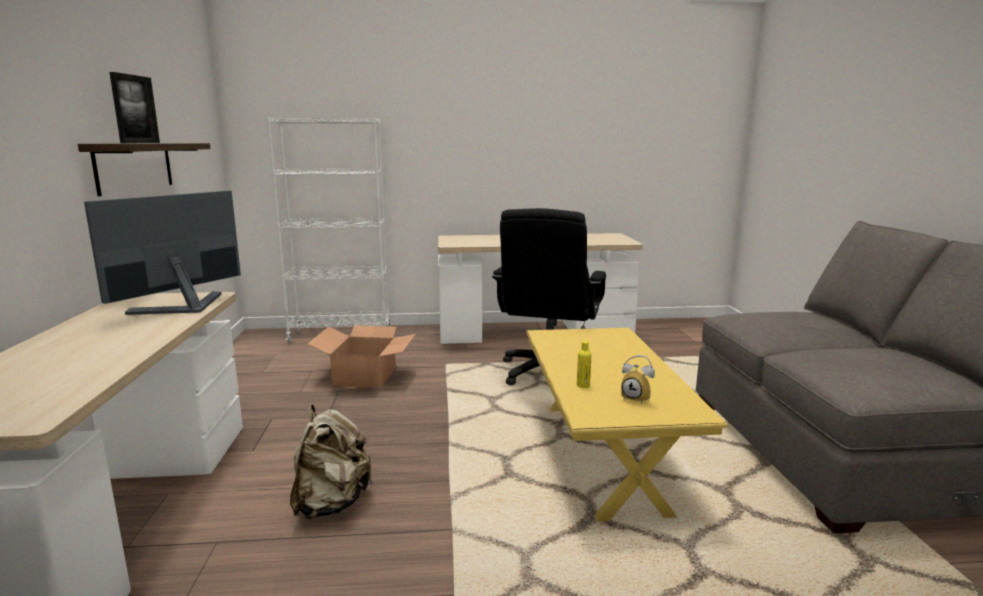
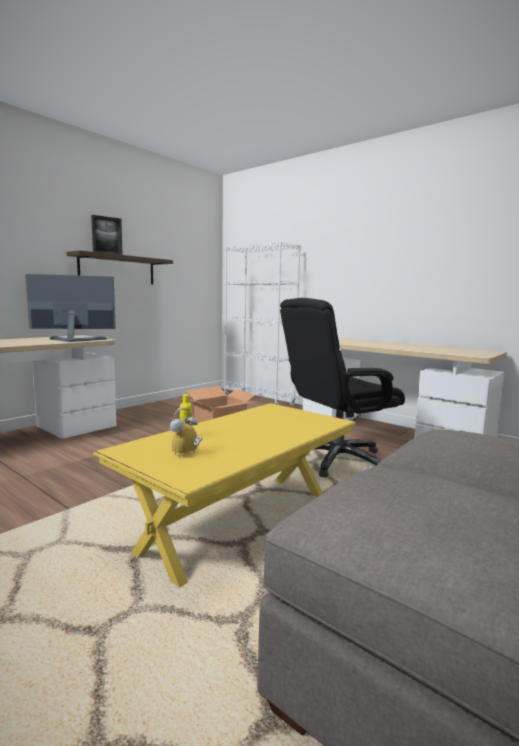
camera: 45 degrees right, 5 degrees down
beige backpack [290,404,373,519] -> none
alarm clock [621,355,655,404] -> alarm clock turned 45 degrees clockwise [170,408,202,458]

